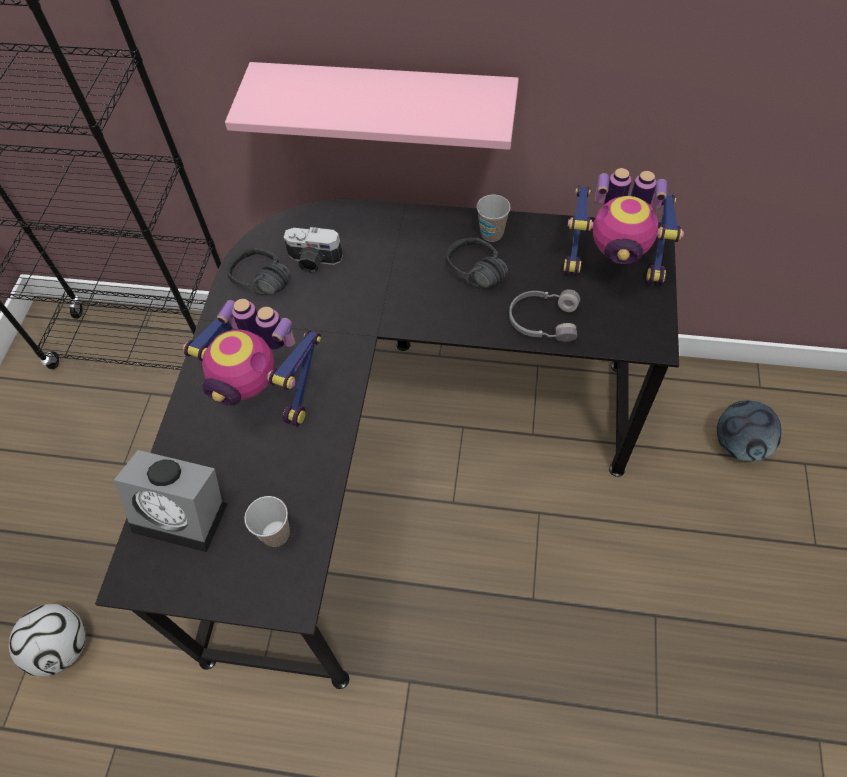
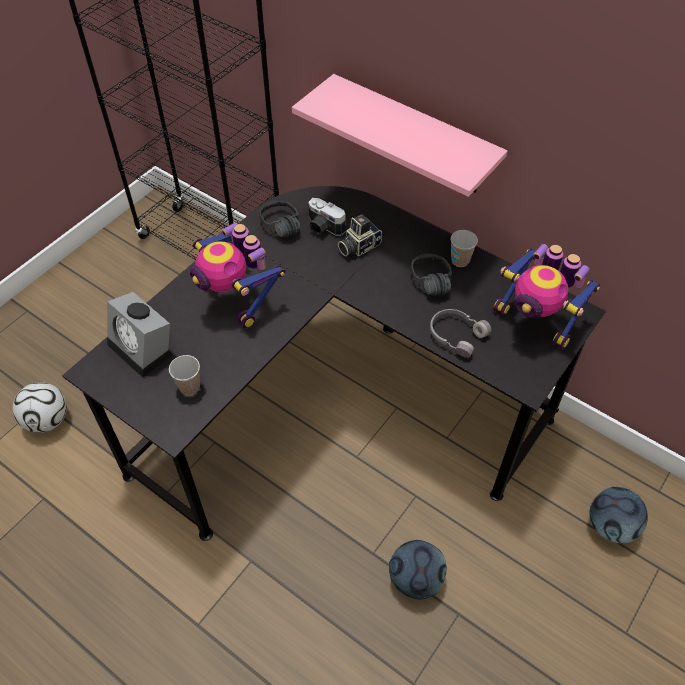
camera: 25 degrees right, 5 degrees down
none -> camera [338,214,382,257]
none -> football [389,540,447,600]

